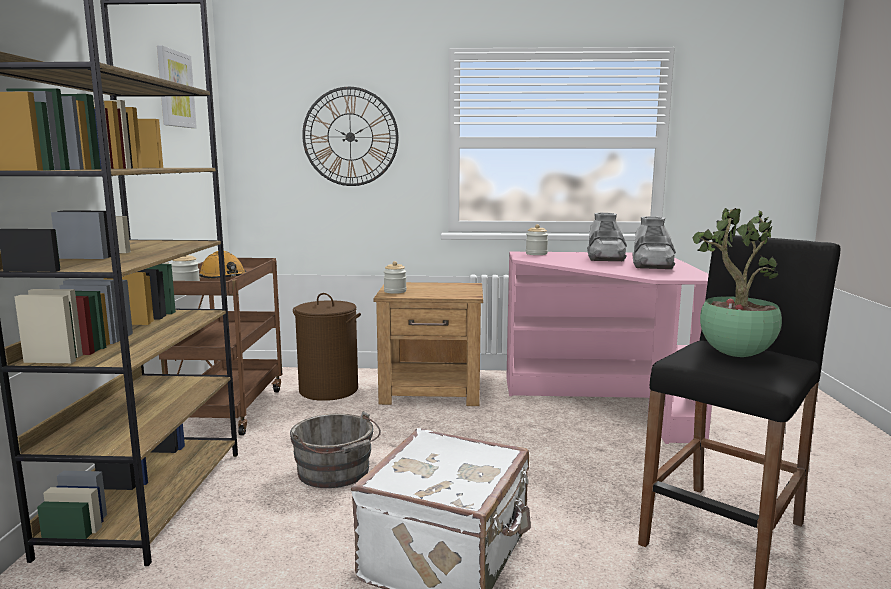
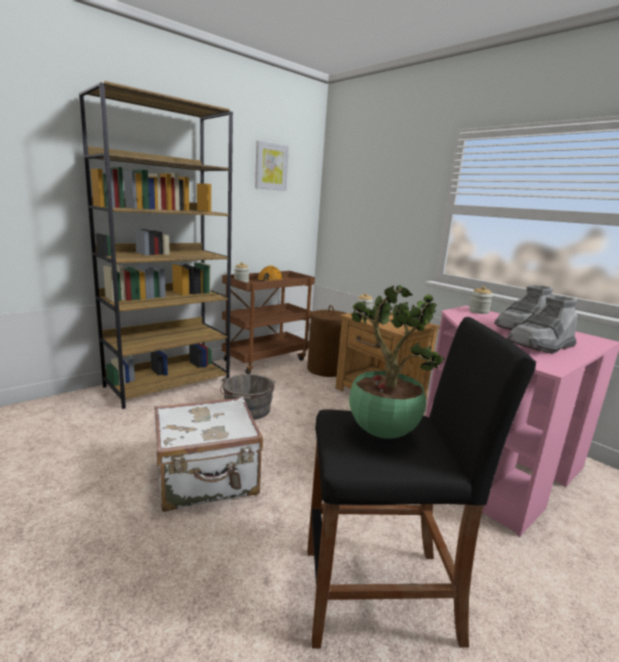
camera: 45 degrees right, 5 degrees up
wall clock [302,87,398,186] -> none

